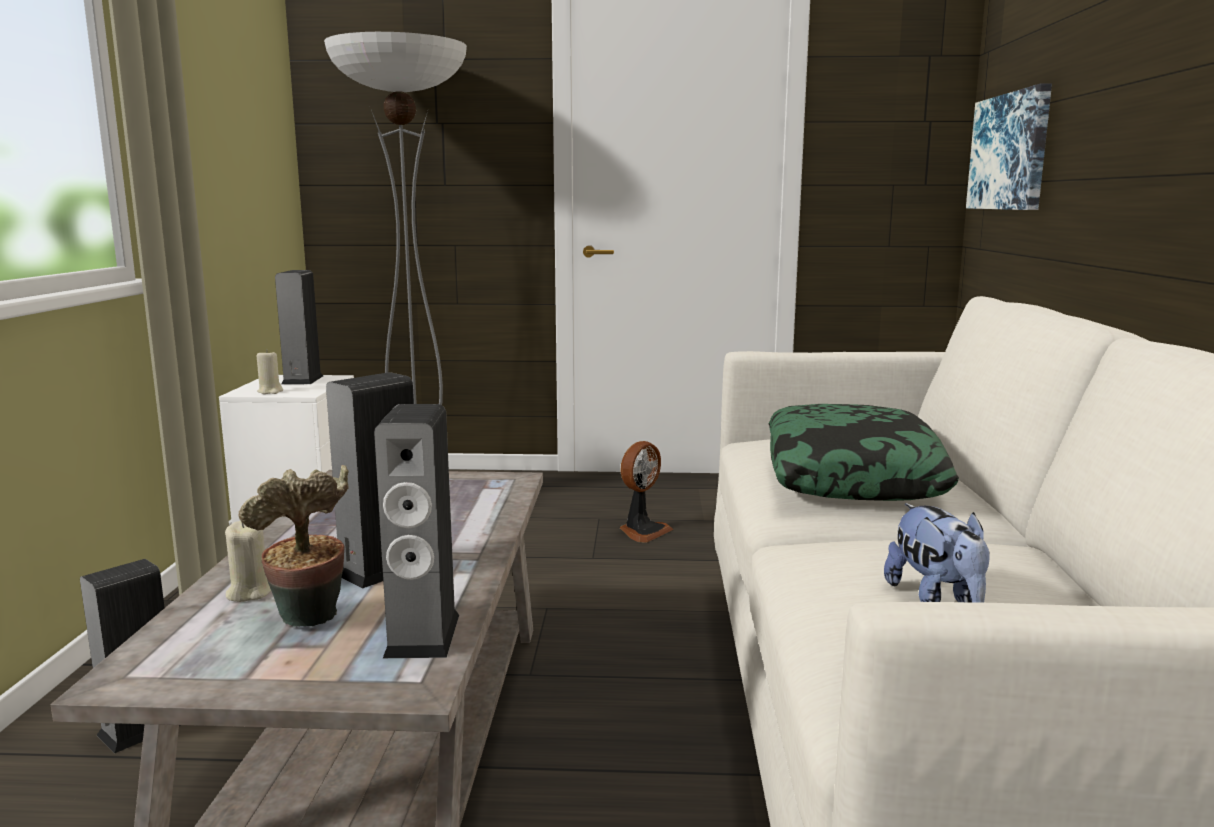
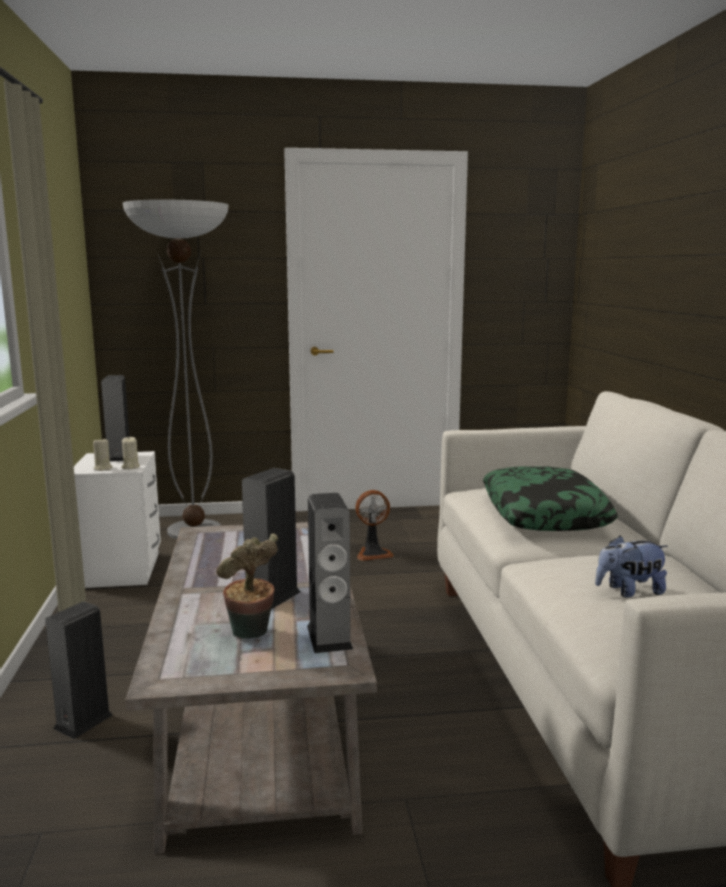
camera: 10 degrees left, 0 degrees up
beige candle [225,521,271,602] -> beige candle moved to [121,436,140,469]
fan [620,441,674,542] -> fan turned 45 degrees clockwise [355,490,394,561]
plush toy [884,503,990,603] -> plush toy turned 105 degrees clockwise [595,536,668,598]
picture [966,83,1052,210] -> none

